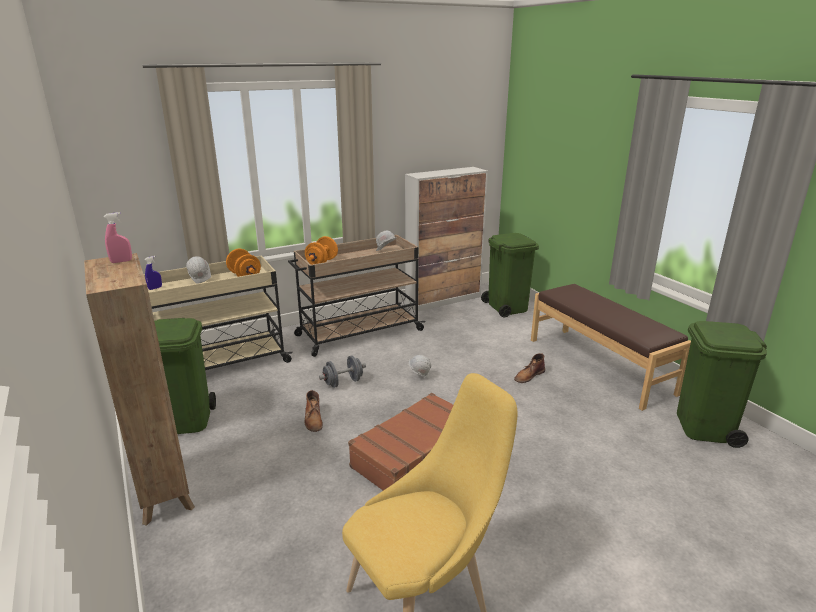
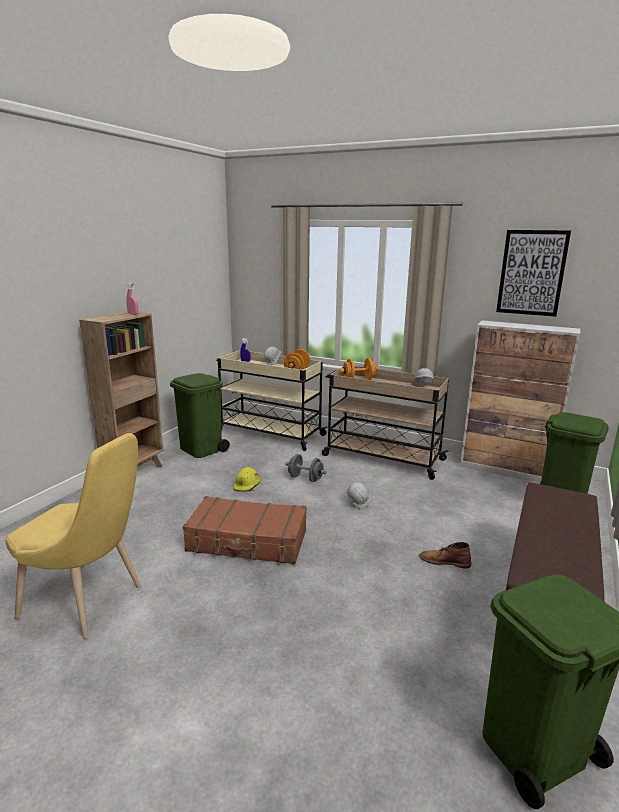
camera: 55 degrees right, 5 degrees down
brown boot [304,390,323,432] -> yellow hard hat [233,467,260,492]
none -> picture [496,230,571,317]

